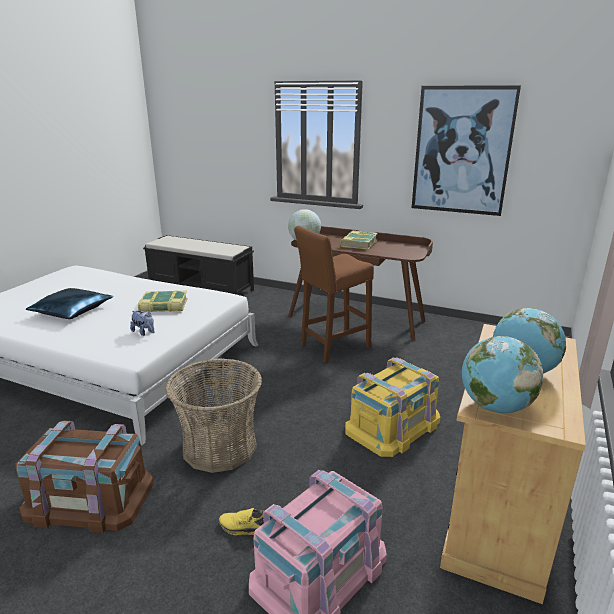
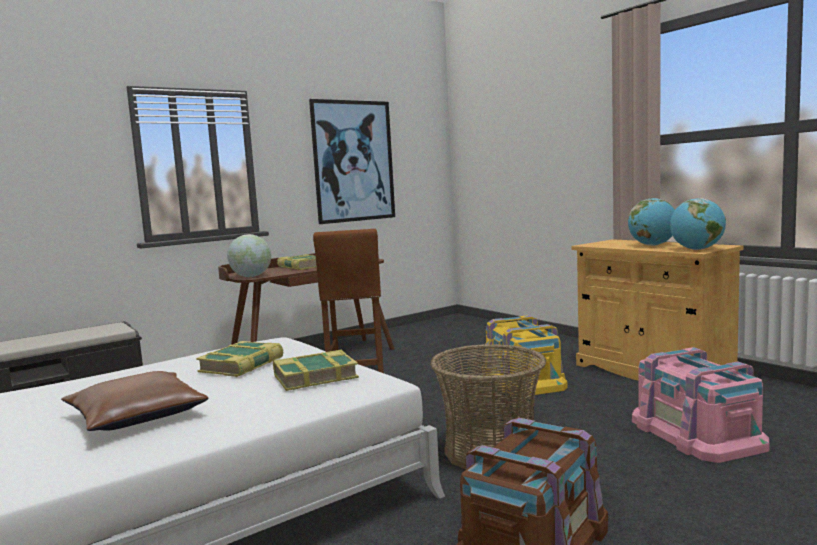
camera: 60 degrees left, 15 degrees down
blue pillow [26,288,113,319] -> brown pillow [61,371,208,431]
plush toy [130,310,154,336] -> book [273,350,359,391]
yellow shoe [219,508,264,535] -> none

